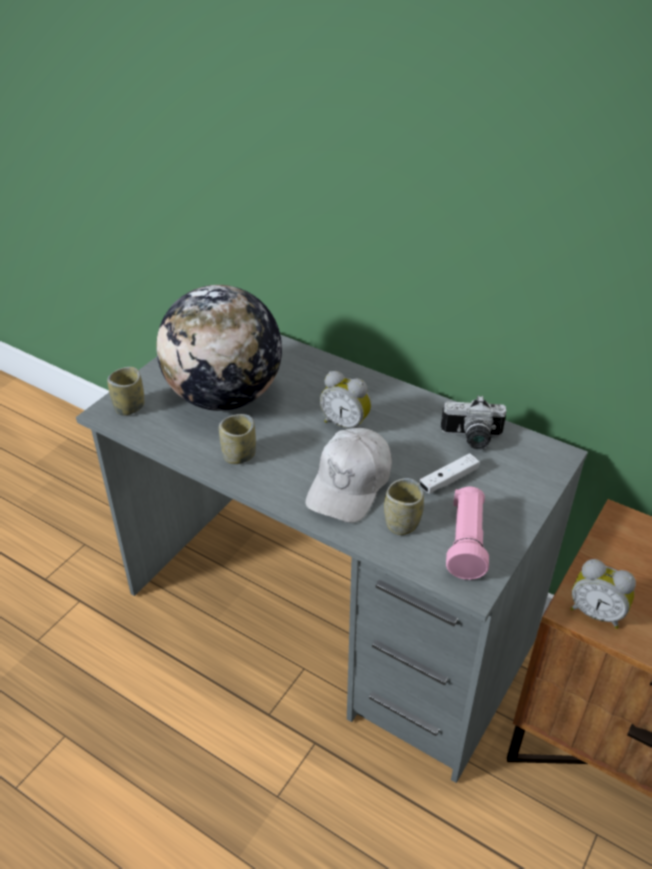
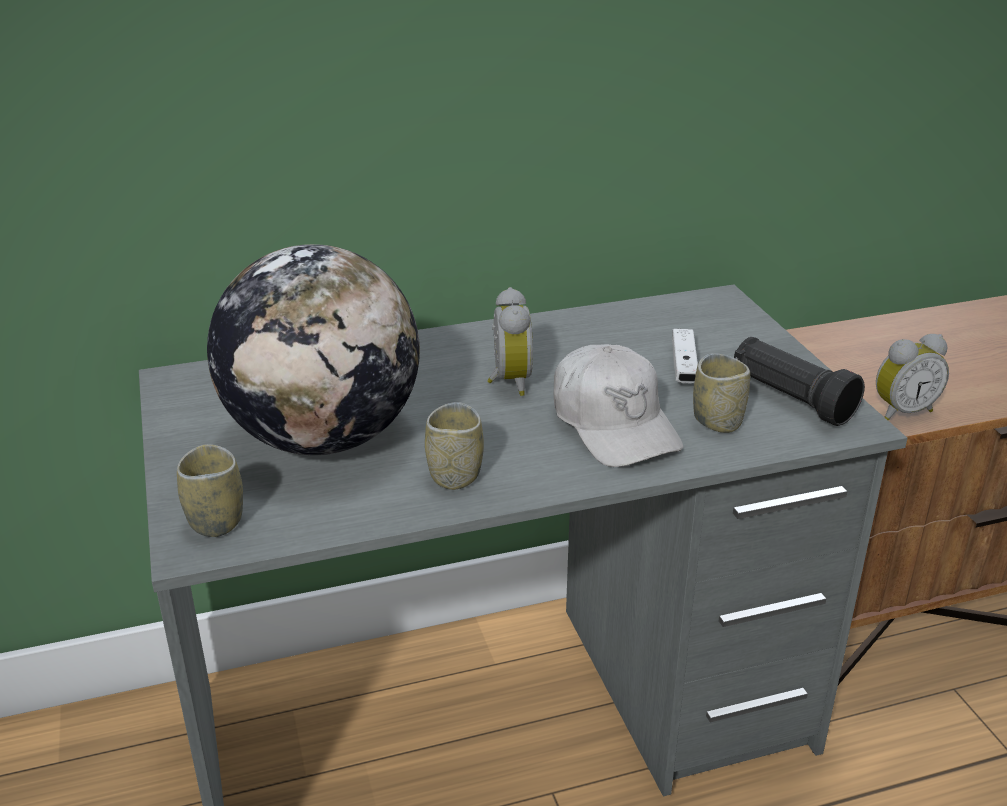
camera: 50 degrees left, 10 degrees down
alarm clock [320,371,371,428] -> alarm clock turned 75 degrees counterclockwise [487,287,533,396]
camera [441,395,507,450] -> none
pink flashlight [446,487,489,580] -> black flashlight [734,337,865,426]

